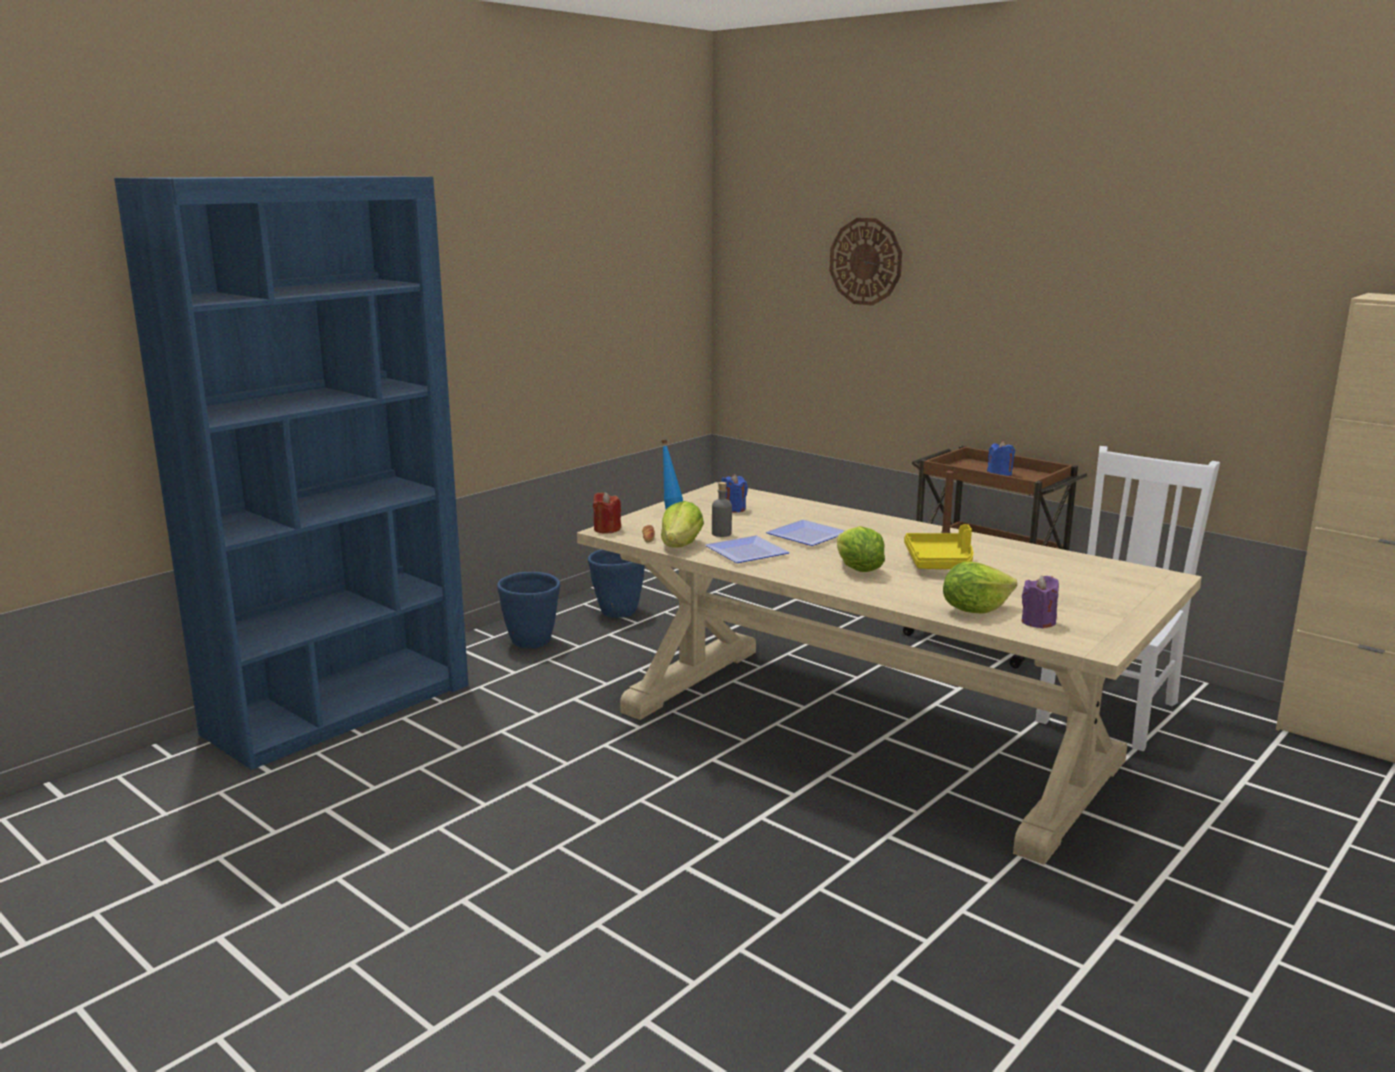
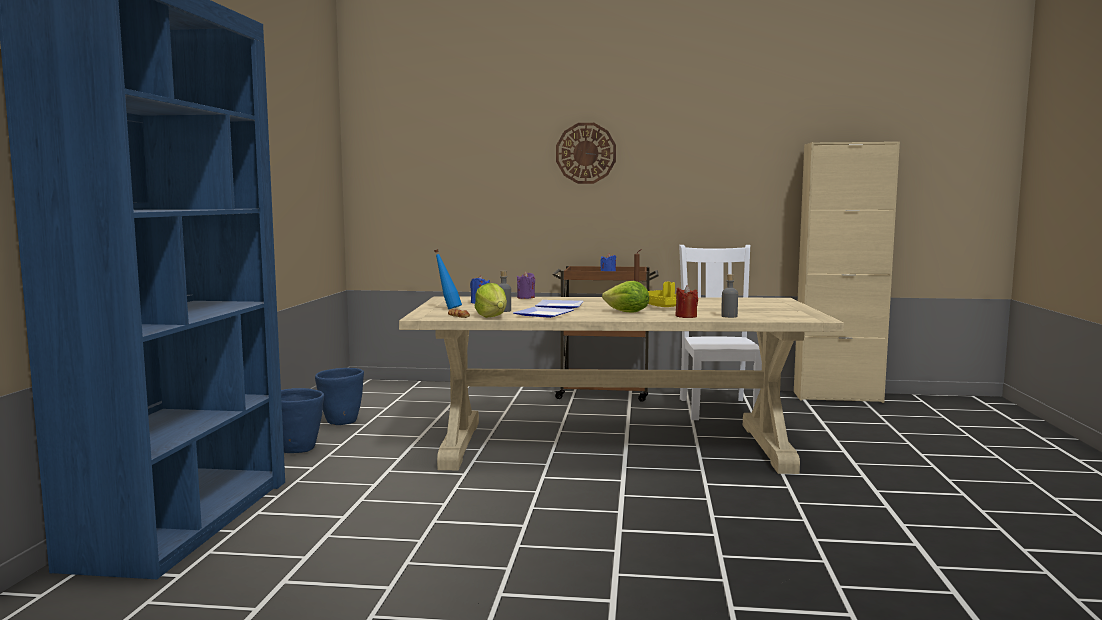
camera: 35 degrees left, 10 degrees down
red candle [593,492,621,533] -> red candle moved to [675,285,698,318]
wall clock [830,218,902,306] -> wall clock moved to [556,123,616,184]
lettuce [943,562,1017,614] -> grey bottle [721,274,738,318]
purple candle [1022,575,1059,628] -> purple candle moved to [517,271,535,299]

